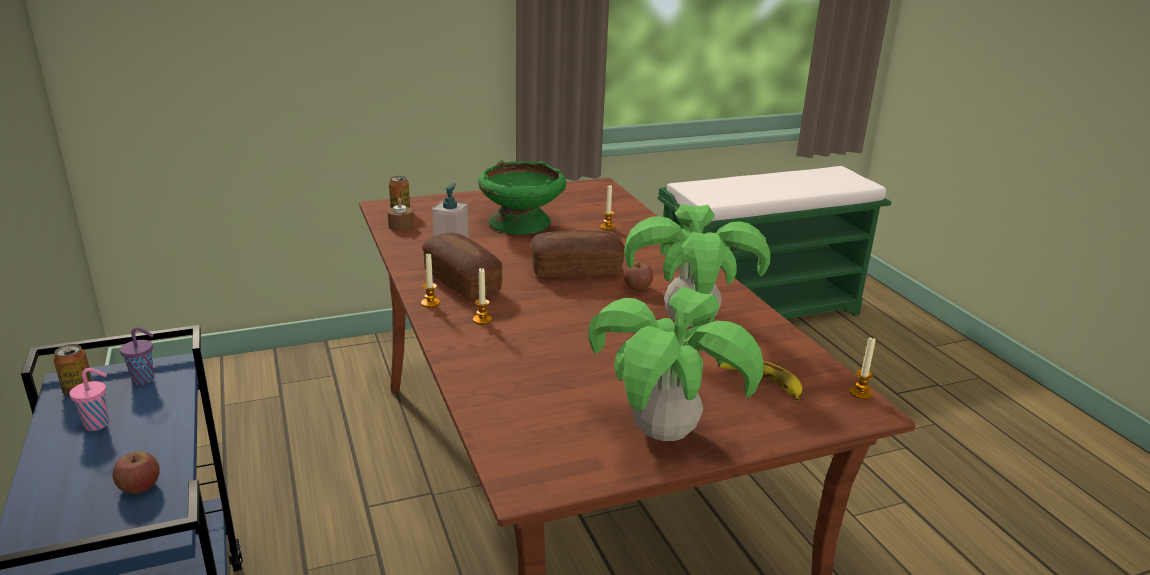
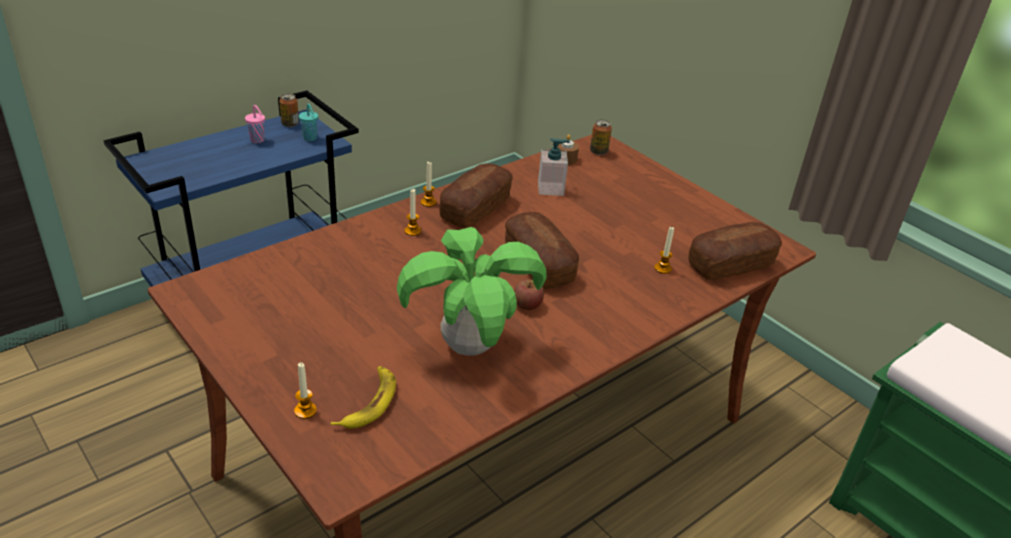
camera: 70 degrees right, 10 degrees up
apple [113,451,160,494] -> none
purple cup [120,327,154,385] -> turquoise cup [299,103,318,141]
green bowl [478,160,566,235] -> none
potted plant [588,287,763,441] -> none
candle [849,336,876,399] -> candle moved to [294,363,317,419]
none -> bread [688,222,782,280]

